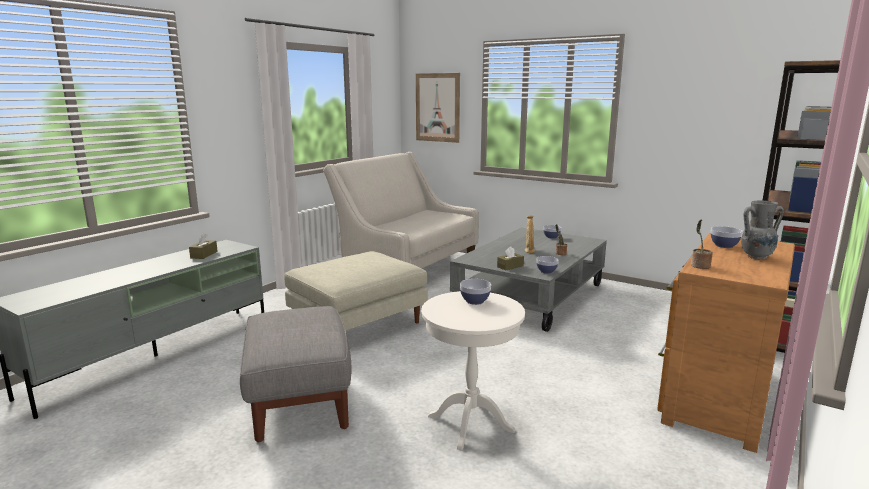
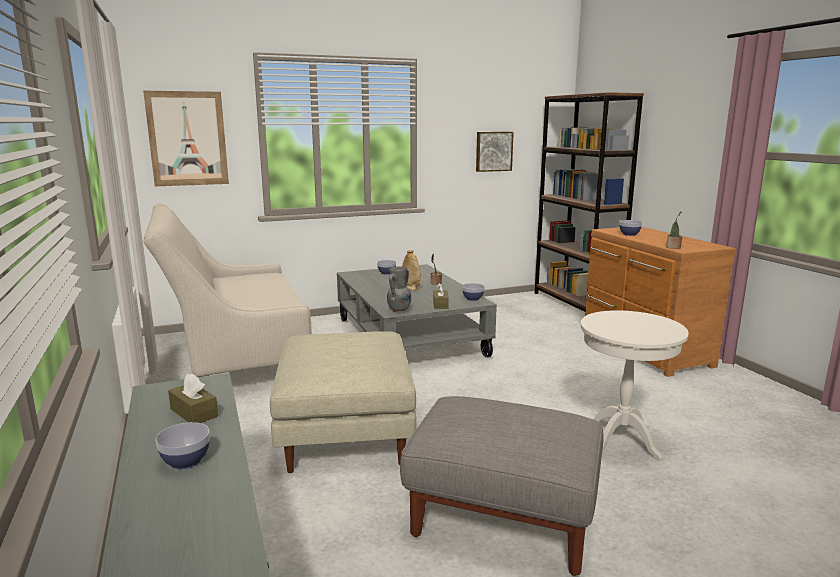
camera: 55 degrees left, 0 degrees up
bowl [460,279,491,305] -> bowl moved to [155,422,210,469]
grey vase [741,200,784,260] -> grey vase moved to [387,266,411,313]
none -> picture [476,132,514,172]

